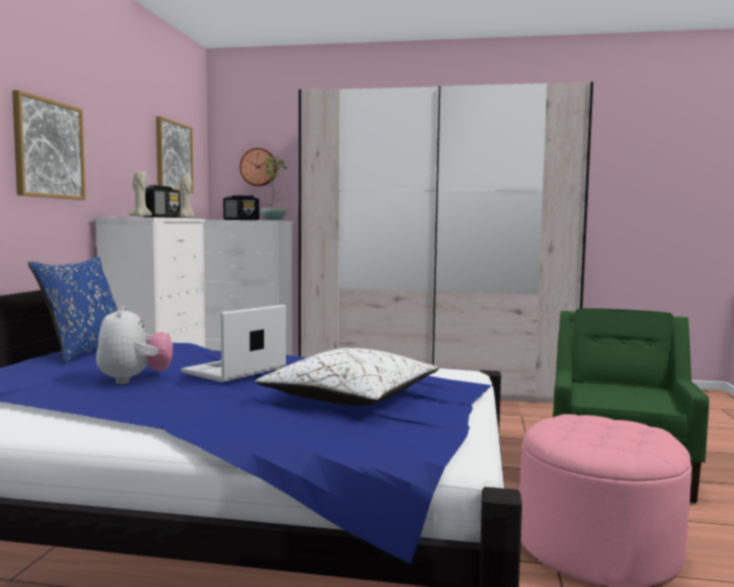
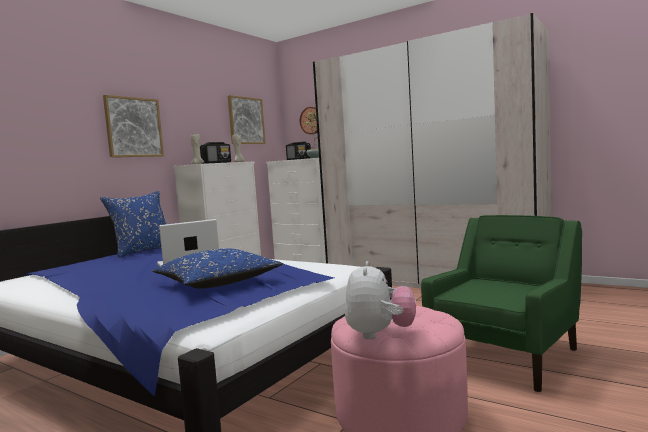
camera: 25 degrees right, 0 degrees up
plush toy [96,306,173,384] -> plush toy moved to [345,261,416,340]
white pillow [255,348,439,406] -> blue pillow [152,248,283,289]

